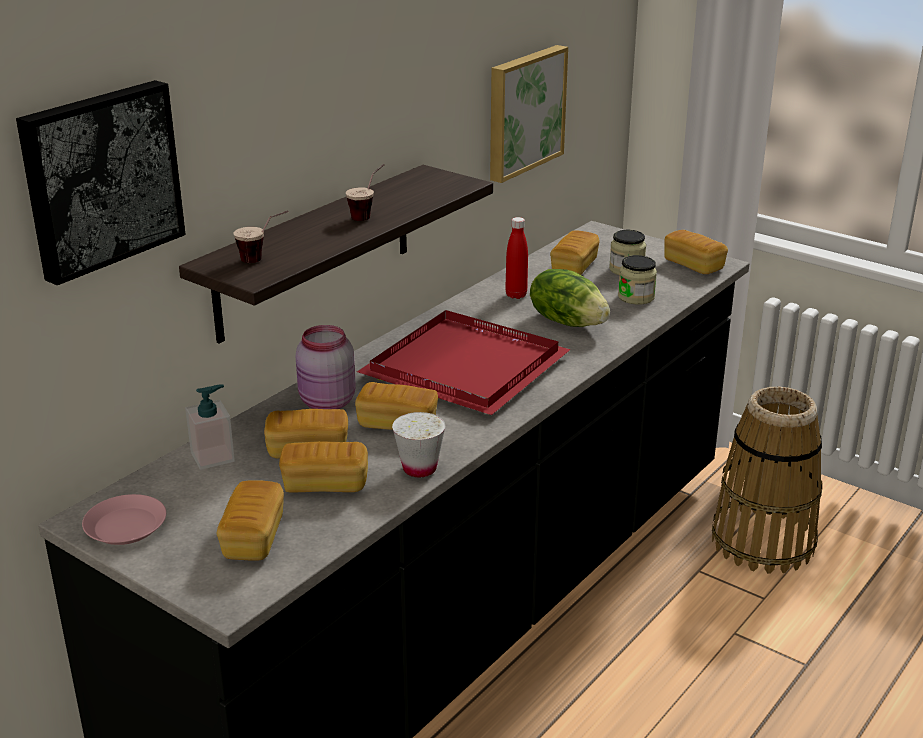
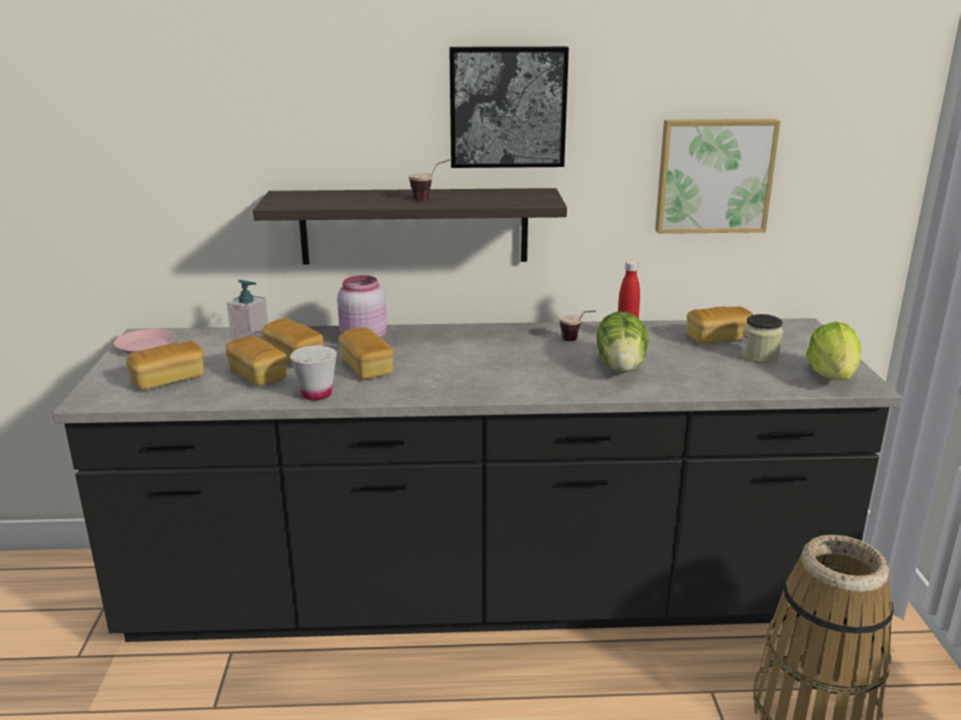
camera: 50 degrees right, 5 degrees down
picture [16,80,186,285] -> picture moved to [449,46,569,168]
cup [233,211,288,263] -> cup moved to [559,311,596,341]
red tray [357,310,571,415] -> none
jar [618,255,657,305] -> none
bread [664,230,728,274] -> lettuce [806,322,861,380]

